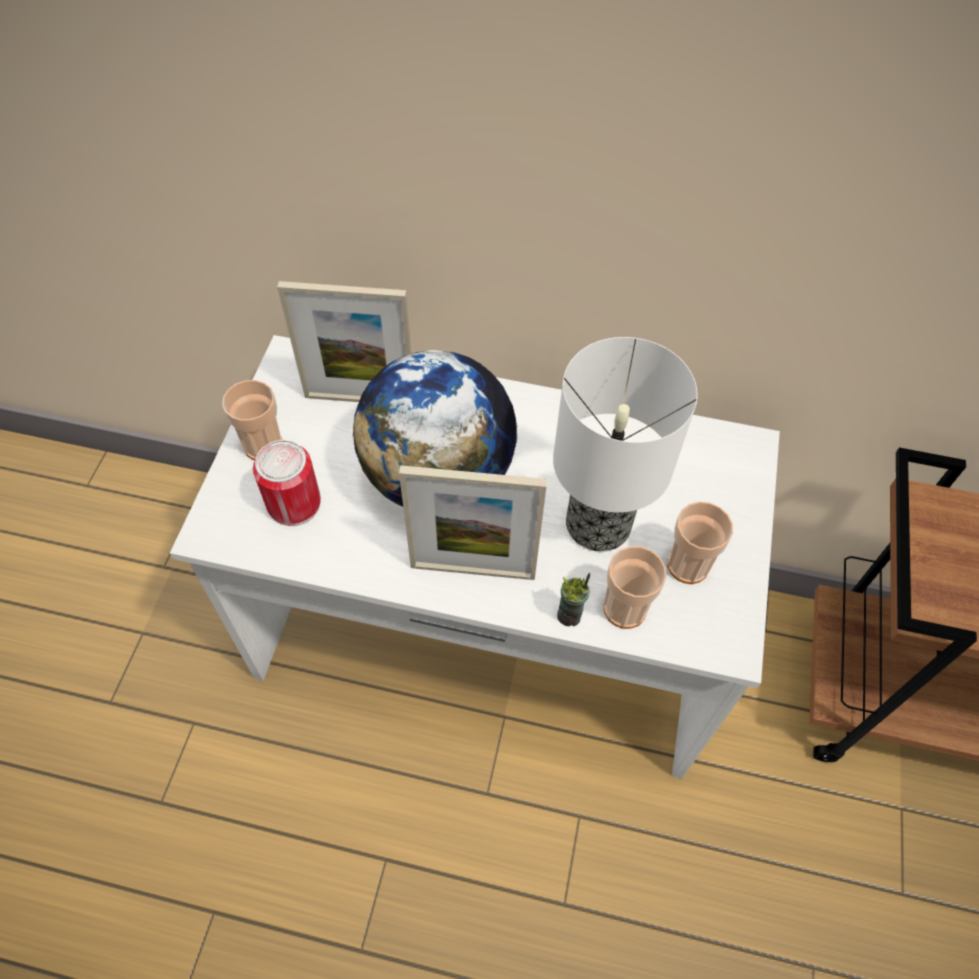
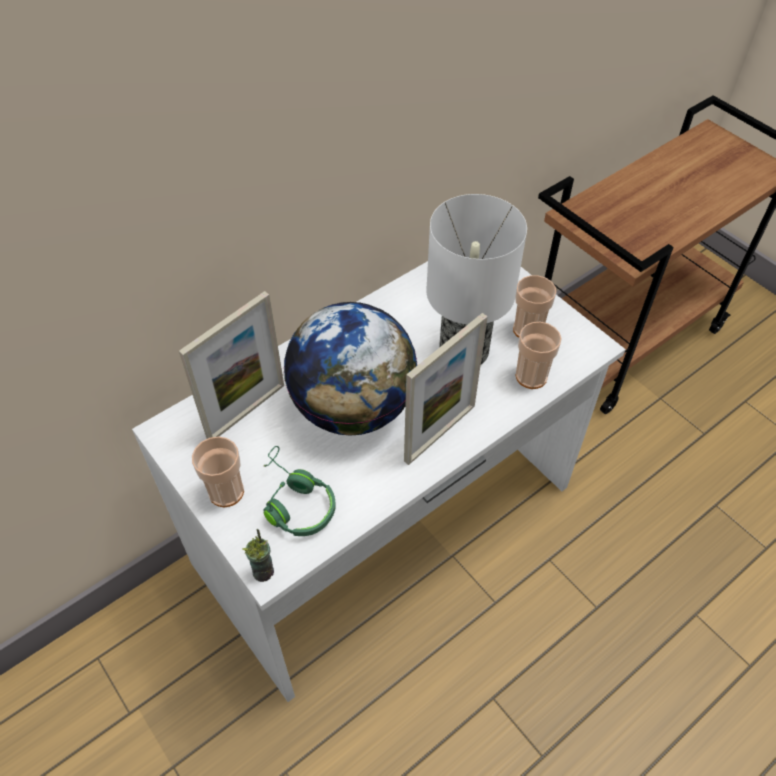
camera: 50 degrees left, 5 degrees down
can [253,440,321,526] -> green headphones [263,446,336,536]
cup [557,573,590,626] -> cup moved to [242,529,274,582]

